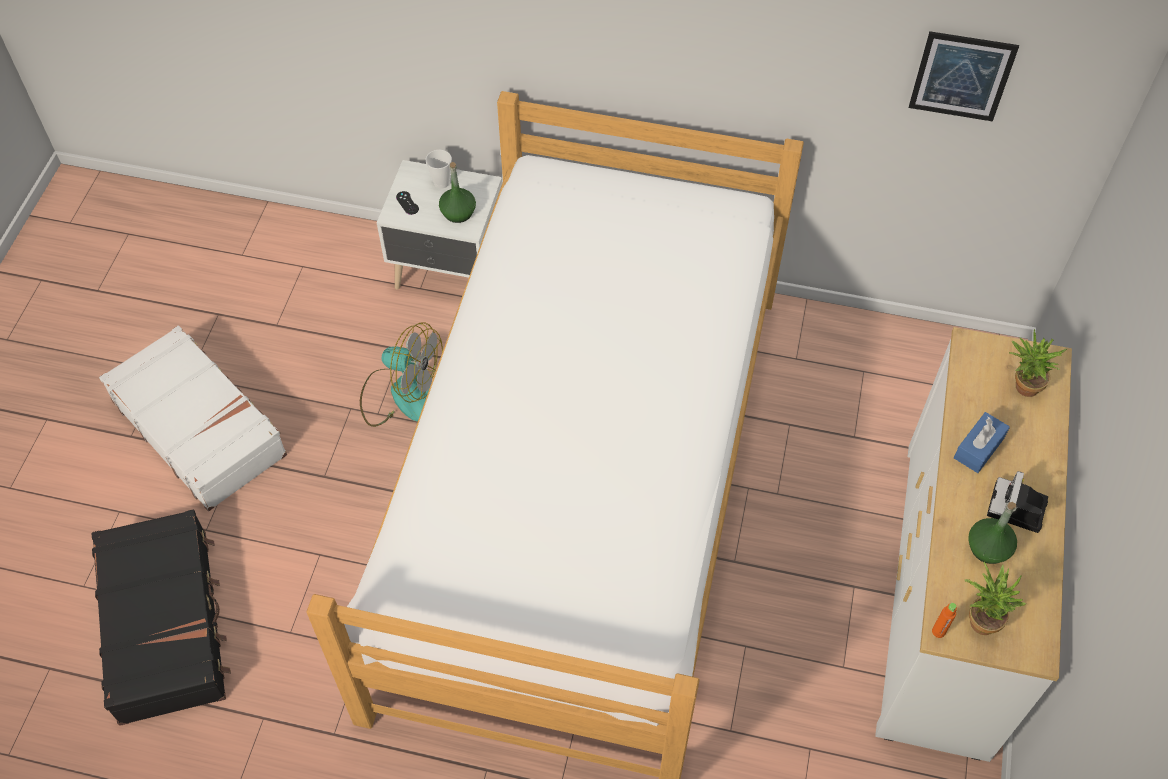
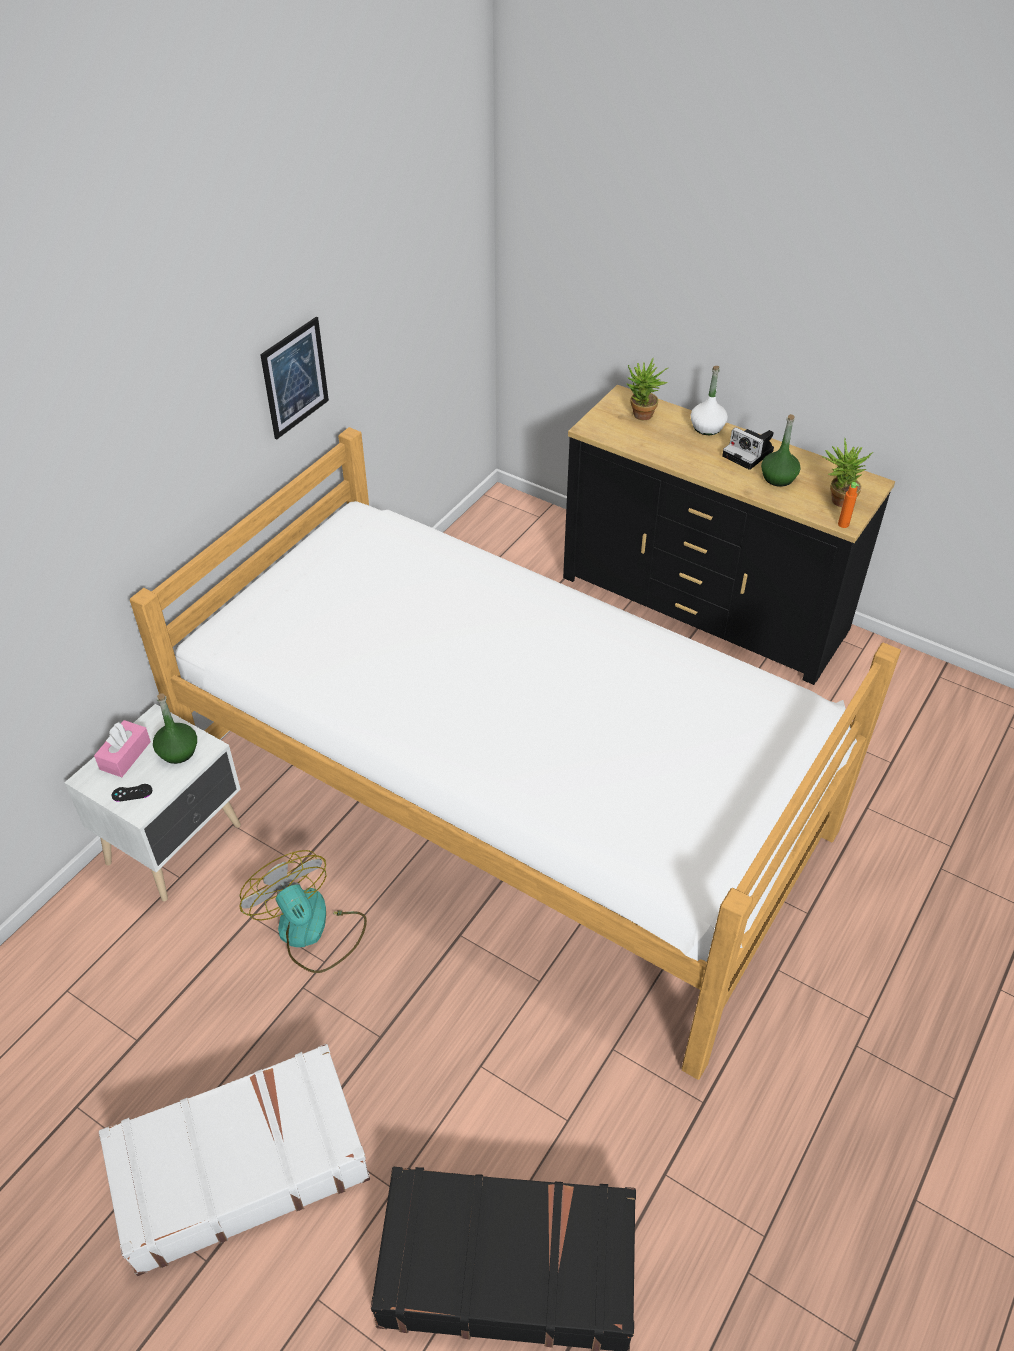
camera: 70 degrees left, 10 degrees down
fan [360,322,443,427] -> fan turned 75 degrees counterclockwise [239,850,367,973]
cup [426,150,452,189] -> pink tissue box [94,720,151,777]
white dresser [875,327,1072,762] -> black dresser [563,385,895,685]
picture [909,31,1019,121] -> picture moved to [260,317,329,440]
blue tissue box [954,412,1010,473] -> none
none -> white bottle [691,366,728,435]

